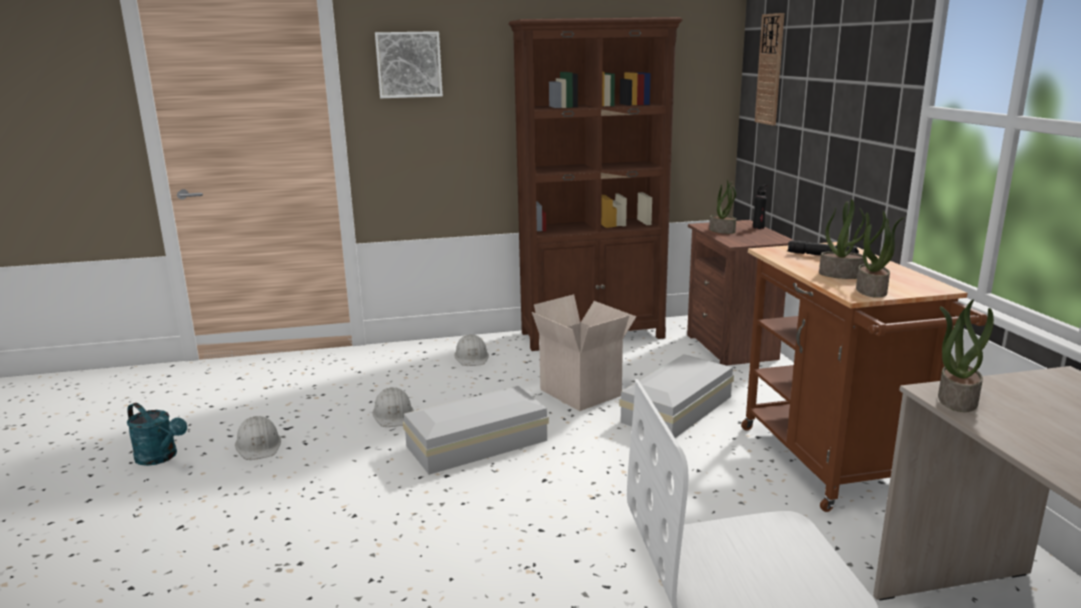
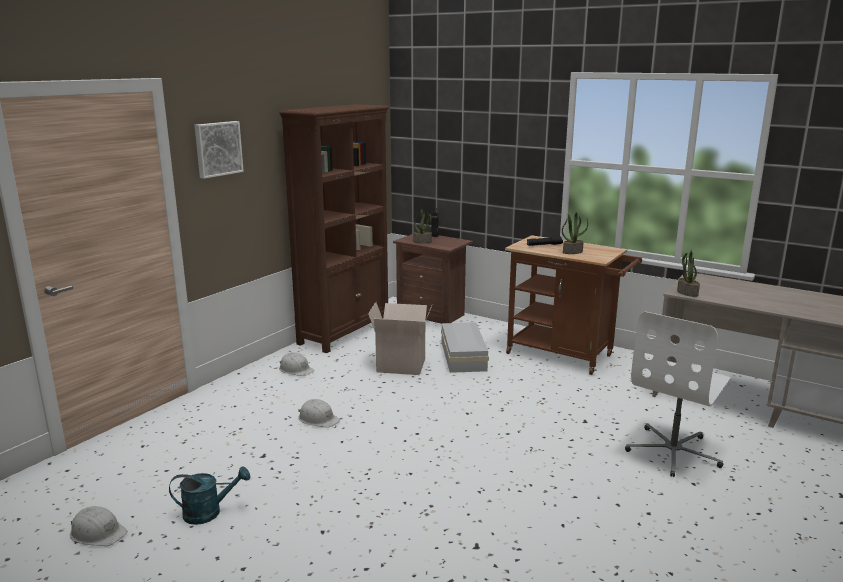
camera: 45 degrees left, 0 degrees up
white hard hat [235,416,281,460] -> white hard hat moved to [70,506,127,546]
white storage box [403,386,549,475] -> none
wall clock [755,13,784,126] -> none
potted plant [856,210,905,298] -> none

